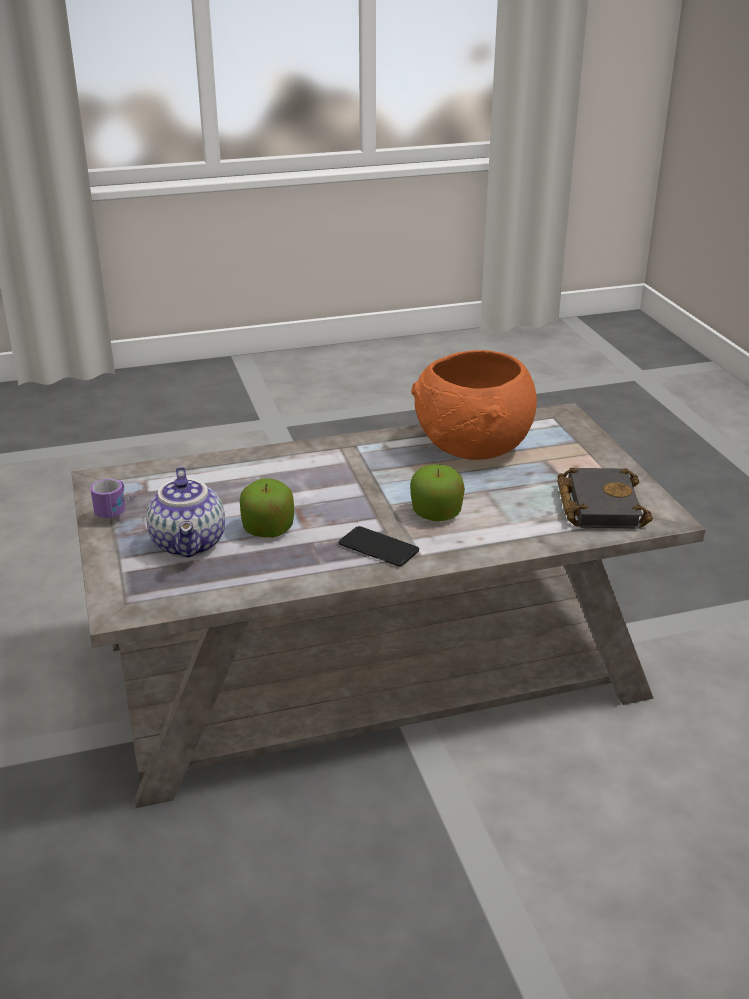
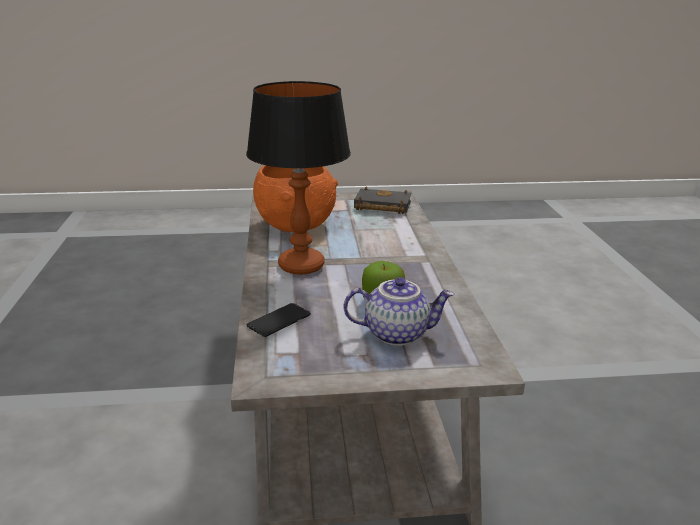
camera: 80 degrees left, 5 degrees down
mug [90,479,139,518] -> none
phone [338,526,419,566] -> phone moved to [247,303,311,337]
apple [410,464,465,521] -> none
none -> table lamp [246,81,351,275]

